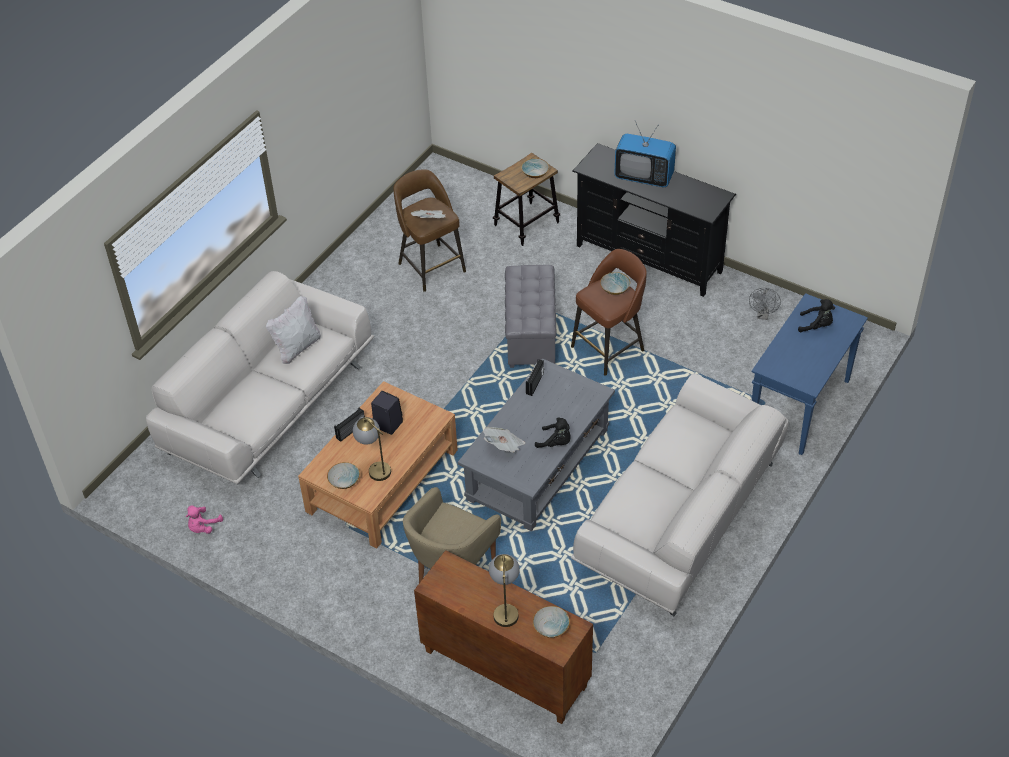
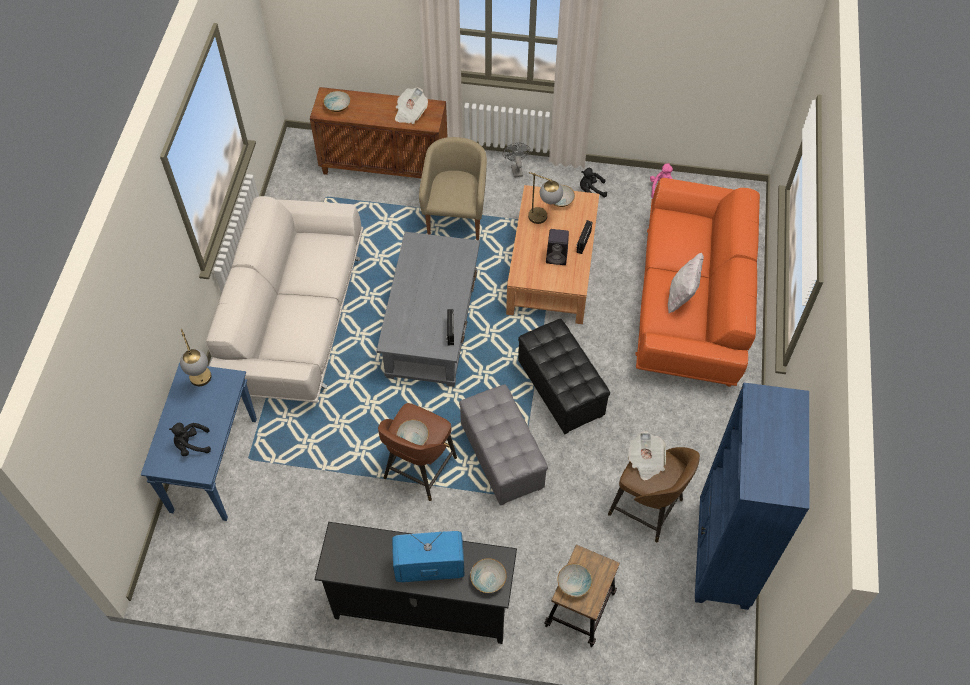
camera: 155 degrees right, 10 degrees up
white sofa [146,271,374,485] -> orange sofa [635,178,760,387]
newspaper [483,427,525,453] -> newspaper moved to [395,88,428,124]
table lamp [489,554,520,627] -> table lamp moved to [180,329,212,386]
black plush toy [535,417,571,448] -> black plush toy moved to [580,168,607,197]
grey fan [749,288,781,320] -> grey fan moved to [503,142,530,178]
none -> bowl [470,558,506,593]
none -> black ottoman [518,319,610,434]
none -> blue bookcase [695,383,809,610]

